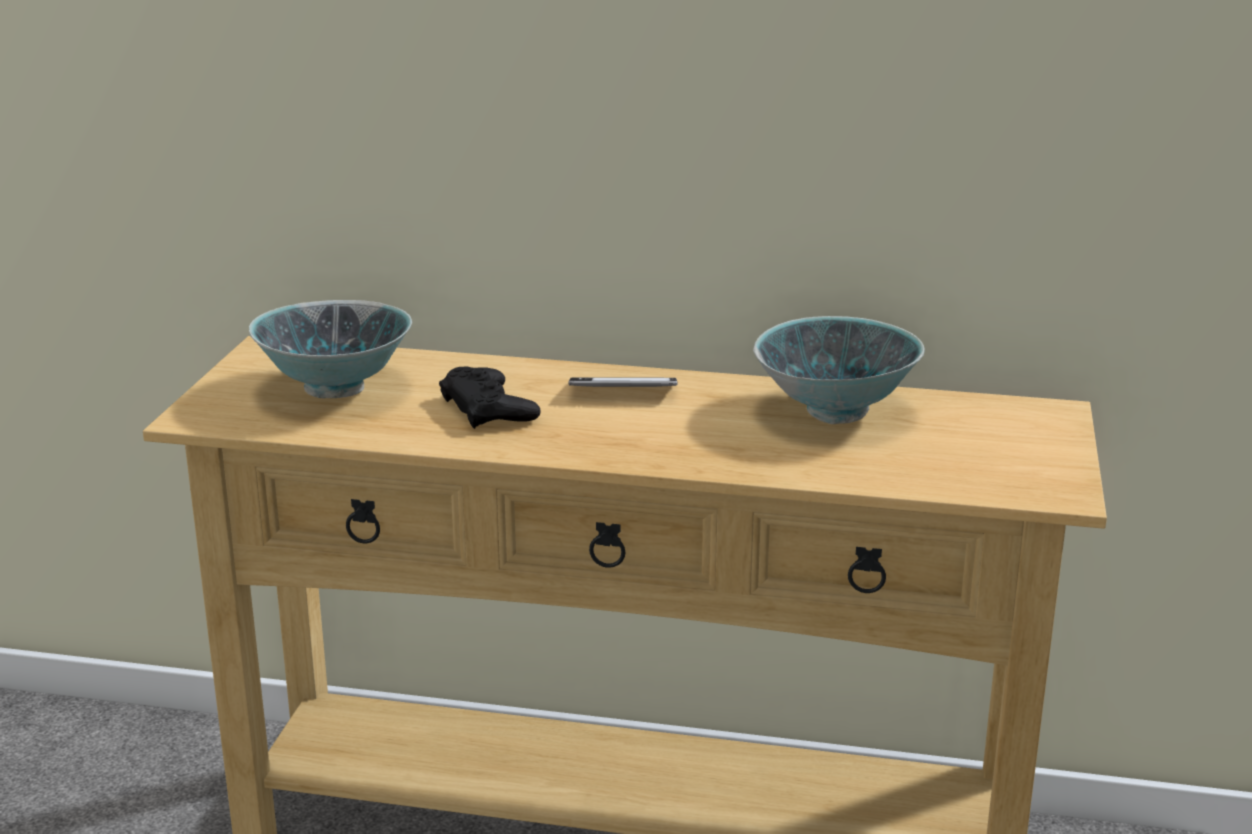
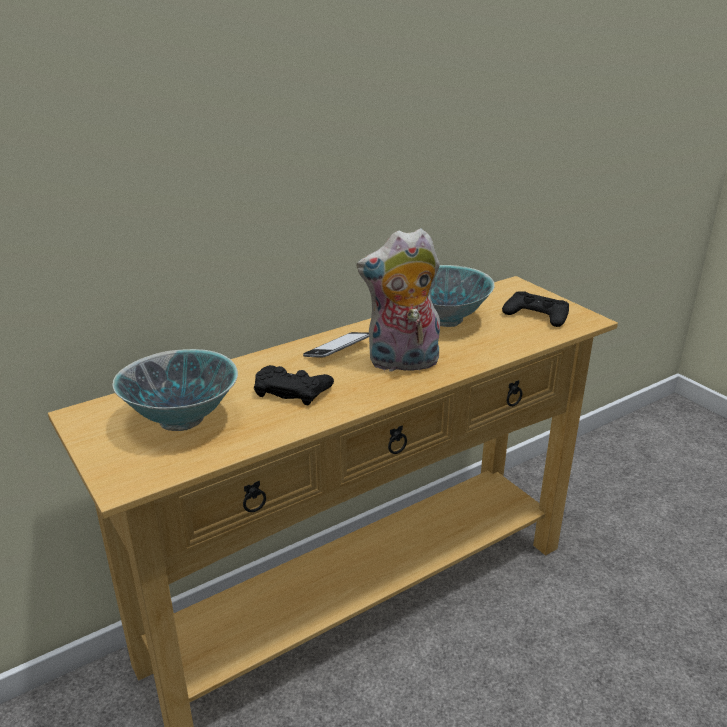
camera: 45 degrees left, 5 degrees up
none -> plush toy [357,228,440,374]
none -> black game controller [502,291,569,327]

